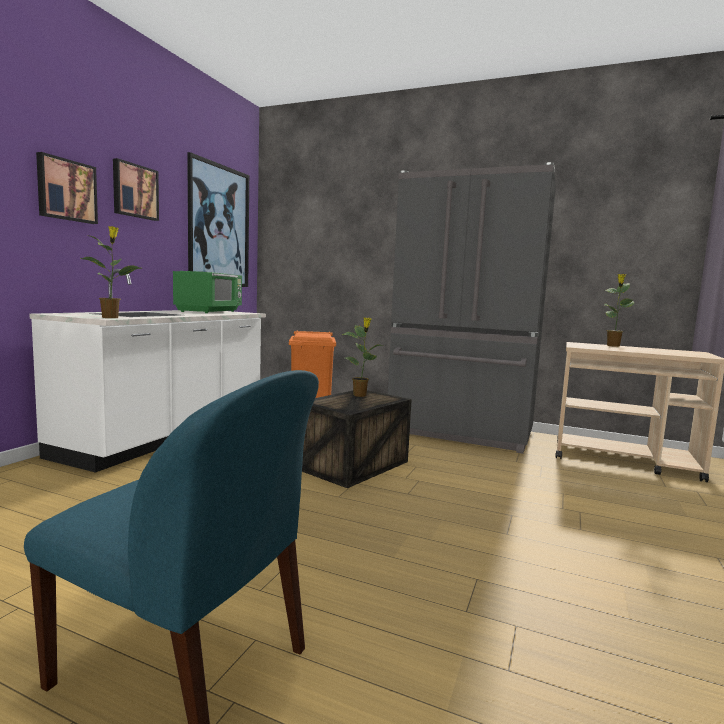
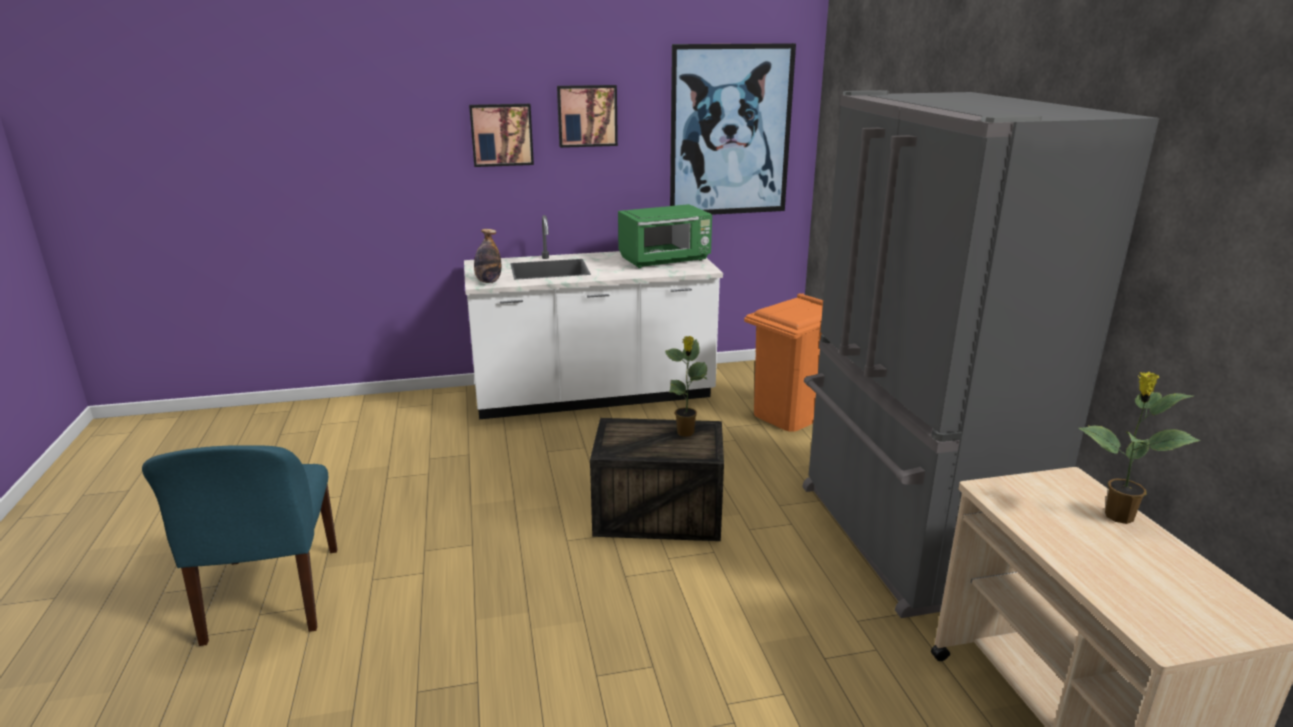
camera: 55 degrees right, 15 degrees up
potted plant [80,226,141,318] -> bottle [474,229,501,283]

